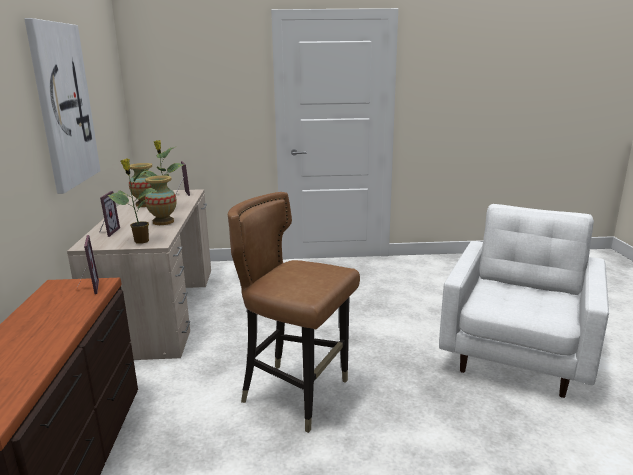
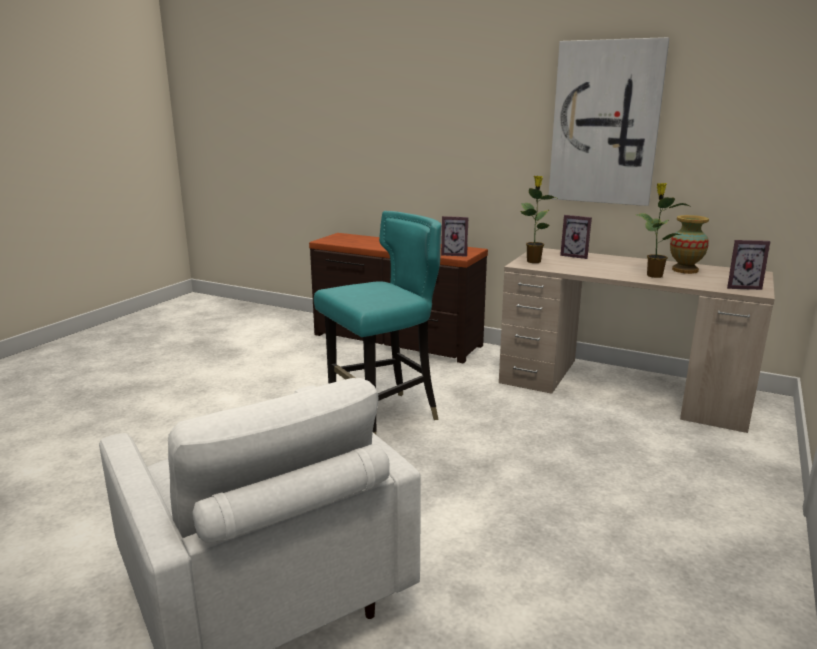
camera: 120 degrees right, 0 degrees up
vase [145,175,177,225] -> none
brown chair [228,192,360,433] -> turquoise chair [314,211,441,434]

